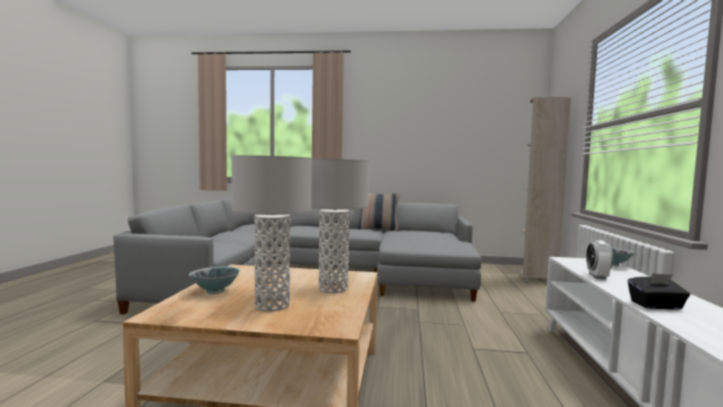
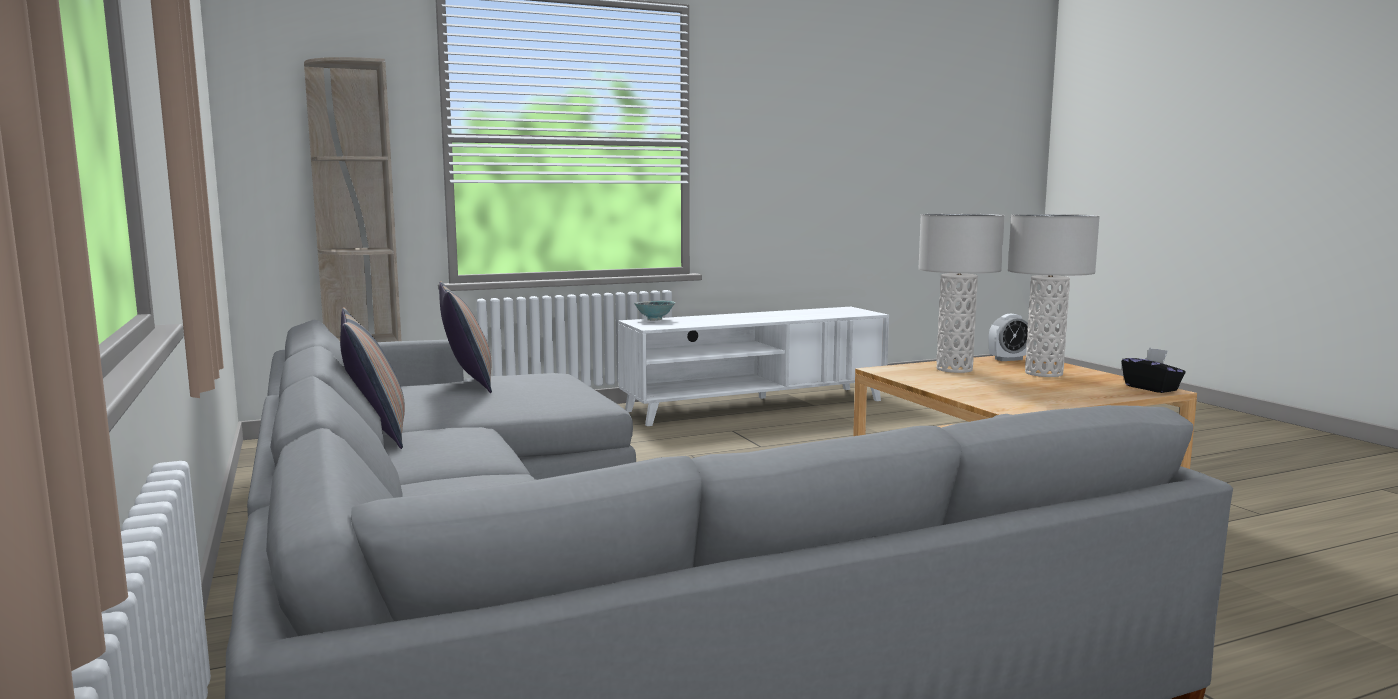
camera: 120 degrees left, 5 degrees up
bowl [189,266,240,294] -> none
alarm clock [586,240,613,280] -> alarm clock moved to [988,314,1028,361]
black tissue box [628,273,690,310] -> black tissue box moved to [1122,347,1186,393]
none -> pillow [439,281,492,393]

